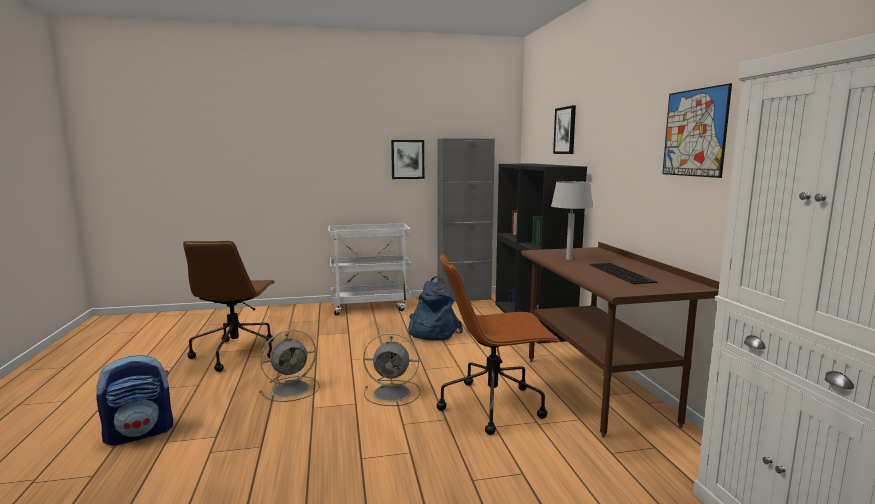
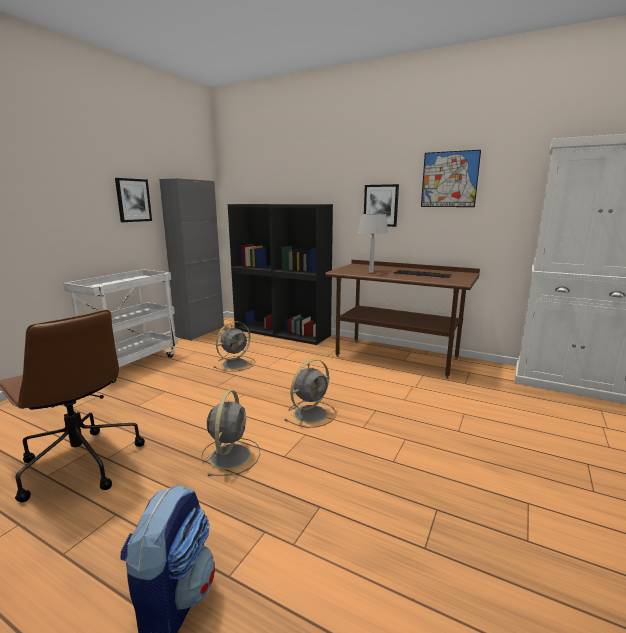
camera: 50 degrees left, 5 degrees up
blue backpack [408,276,463,341] -> grey fan [214,321,255,372]
brown office chair [437,253,560,435] -> none
picture [553,105,576,154] -> picture moved to [364,184,399,227]

